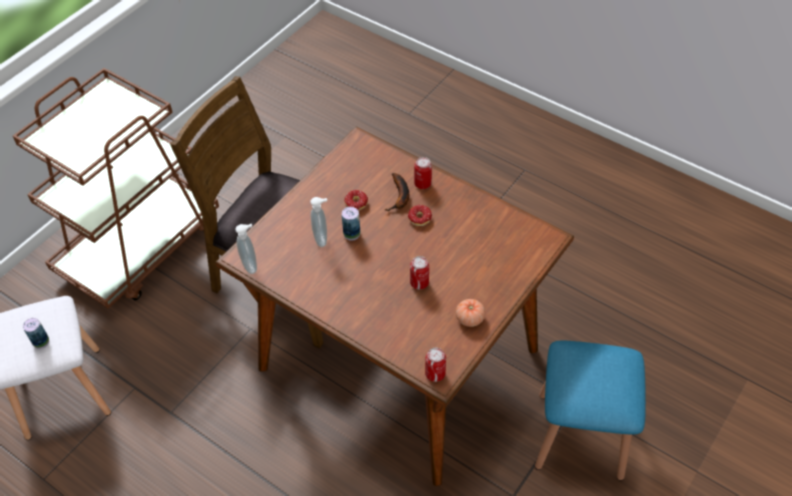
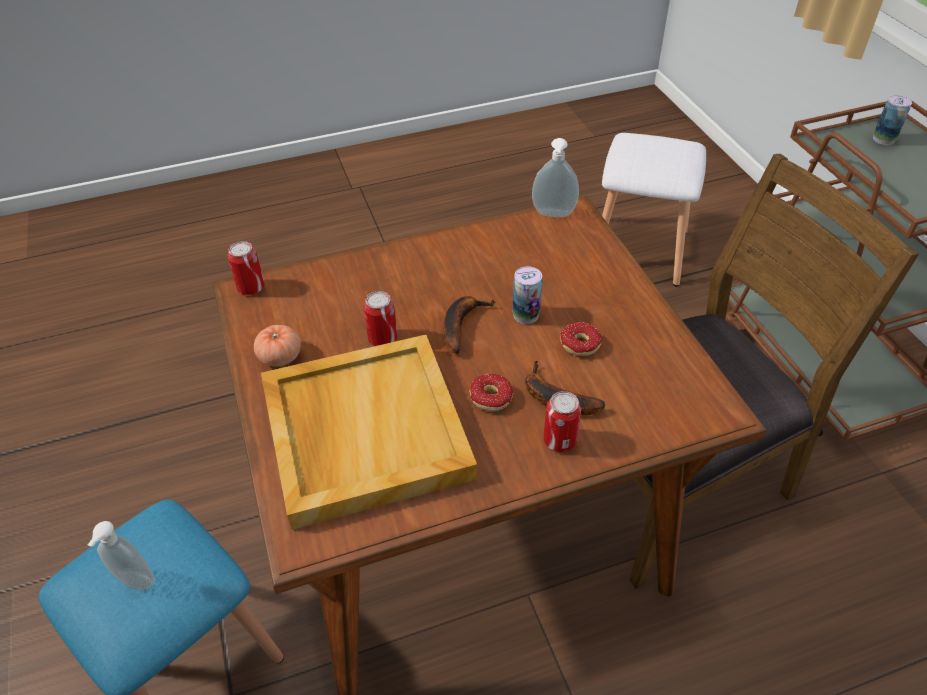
camera: 125 degrees right, 5 degrees down
can [23,318,49,349] -> can moved to [873,95,912,145]
soap dispenser [310,197,327,247] -> soap dispenser moved to [88,521,155,589]
none -> beige tray [261,334,477,530]
none -> banana [443,296,496,354]

